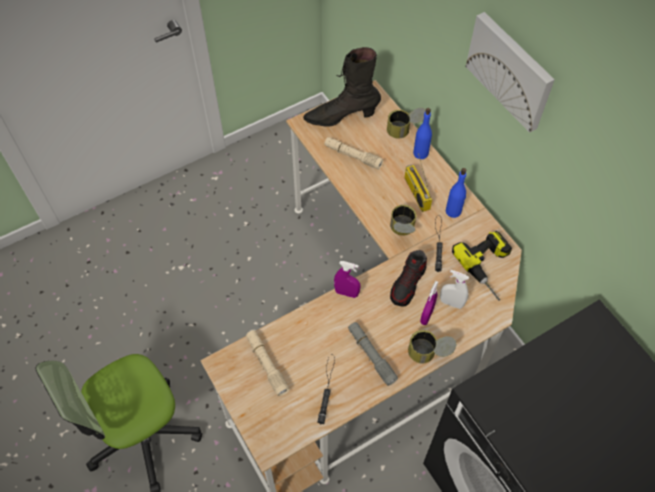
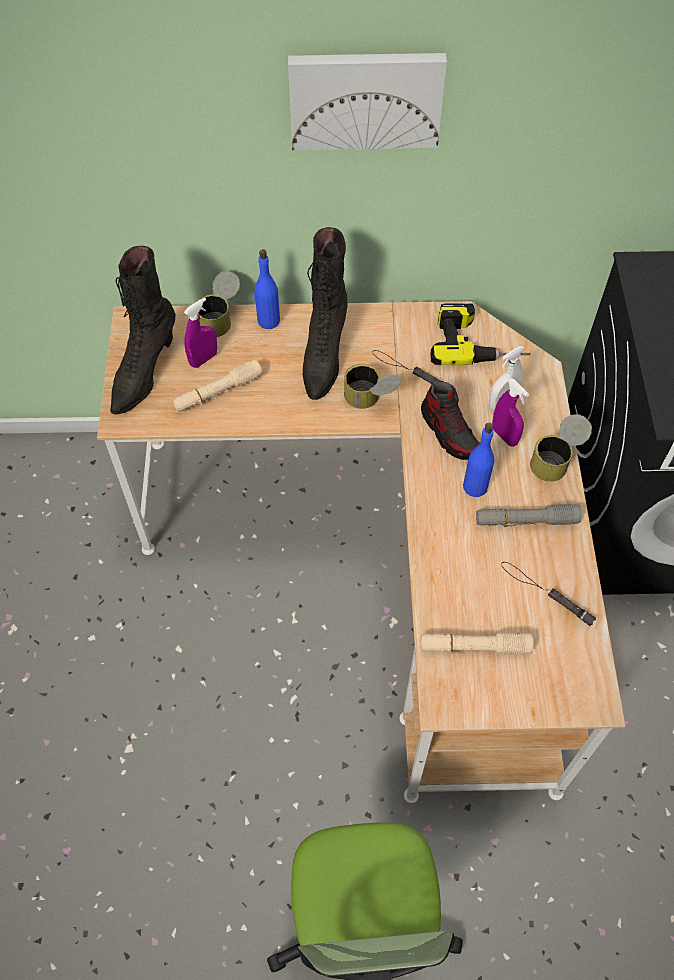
camera: 60 degrees left, 0 degrees up
purple spray bottle [334,261,361,298] -> purple spray bottle moved to [184,297,217,368]
radio [405,153,432,212] -> black boot [303,227,348,400]
blue bottle [446,168,466,218] -> blue bottle moved to [463,423,494,497]

